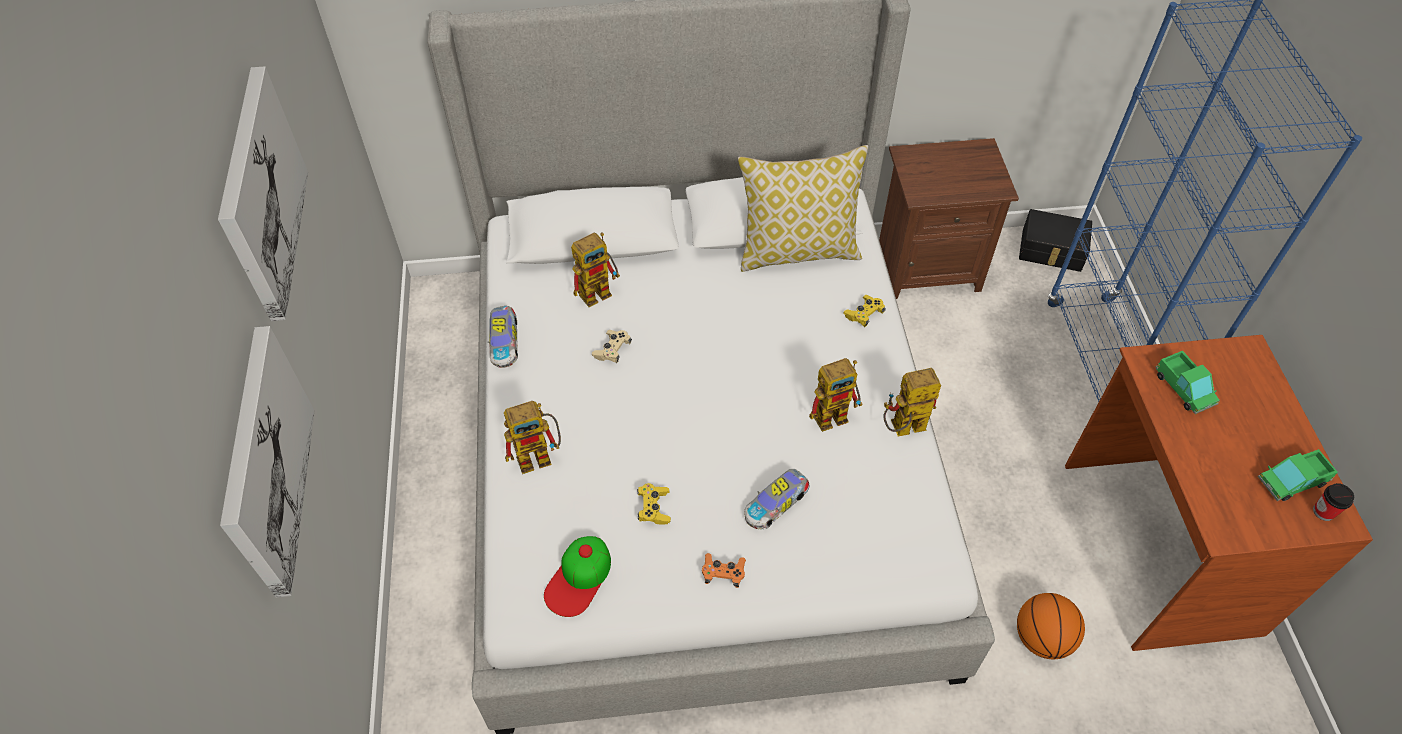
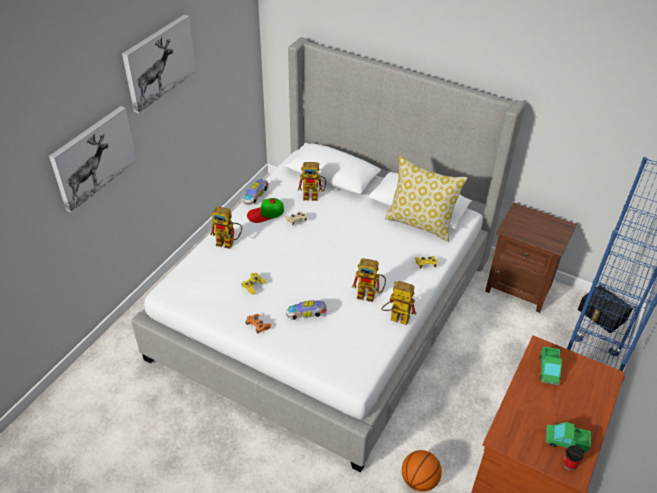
camera: 35 degrees right, 10 degrees down
cap [544,536,611,617] -> cap moved to [247,198,284,223]

